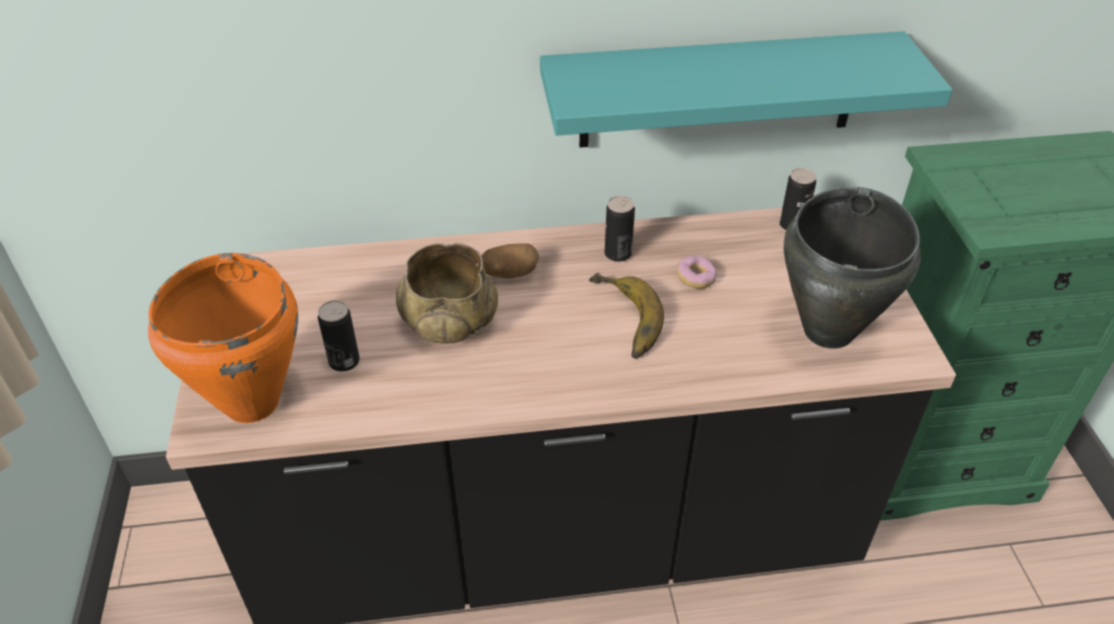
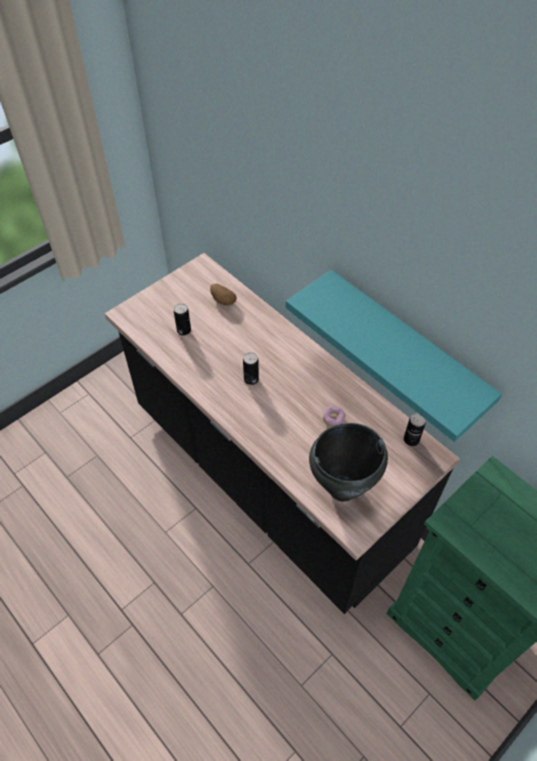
camera: 55 degrees right, 10 degrees up
orange cooking pot [148,253,298,423] -> none
beige bowl [396,243,498,344] -> none
potato [481,243,539,279] -> potato moved to [210,283,237,306]
banana [589,273,664,359] -> none
can [605,196,635,262] -> can moved to [243,352,259,385]

